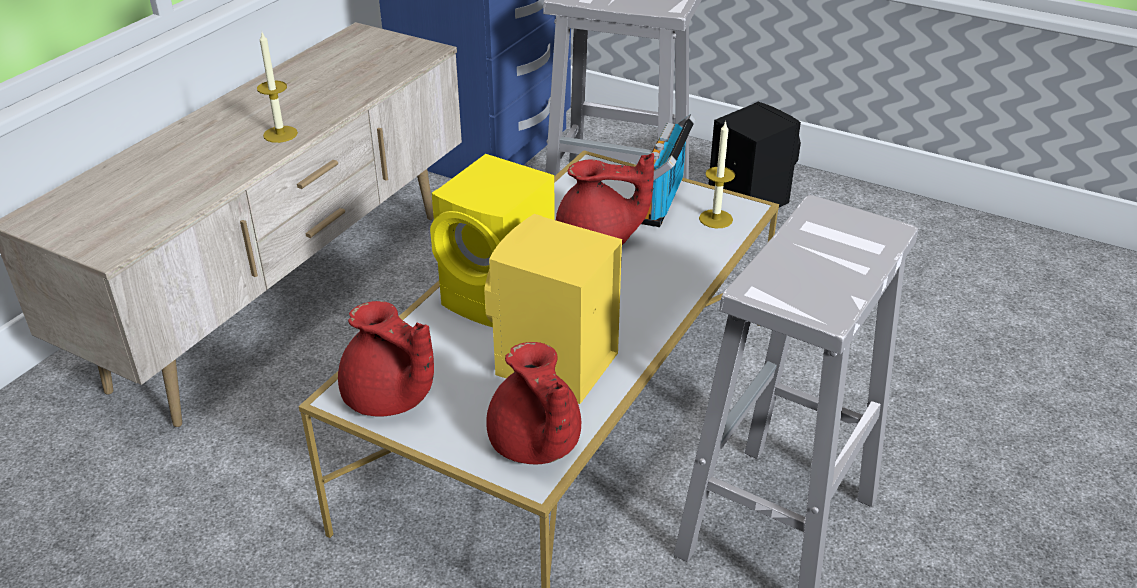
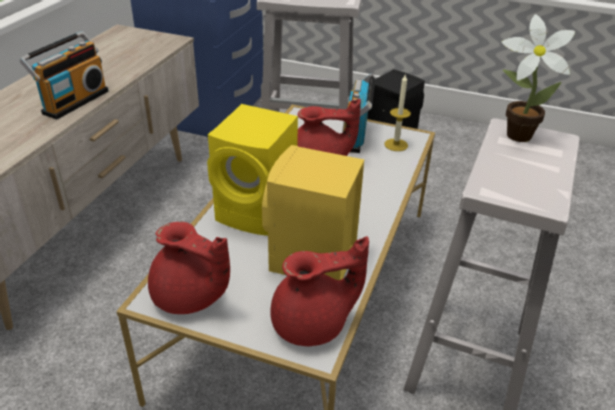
camera: 10 degrees left, 0 degrees up
candle [257,32,298,143] -> radio [19,31,108,119]
red teapot [486,342,581,464] -> red teapot turned 75 degrees counterclockwise [270,236,369,346]
none -> potted plant [502,14,575,142]

